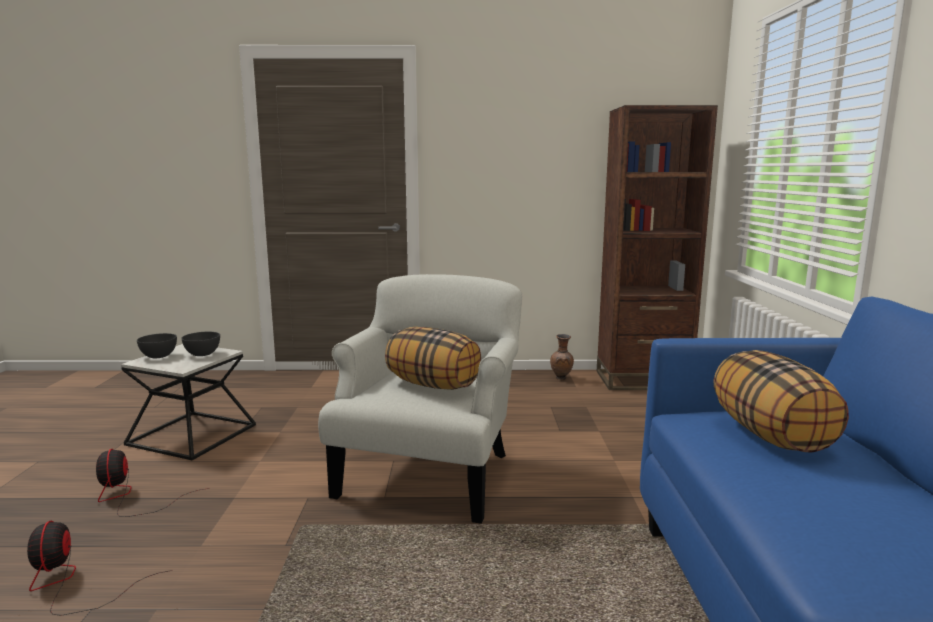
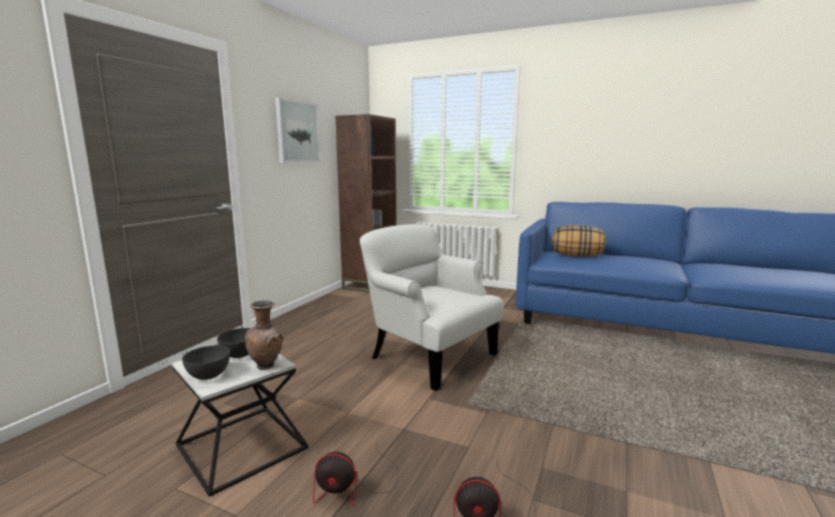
camera: 65 degrees left, 0 degrees up
pillow [385,327,481,390] -> none
brown vase [550,334,574,380] -> brown vase moved to [245,300,283,370]
none -> picture [275,98,321,163]

